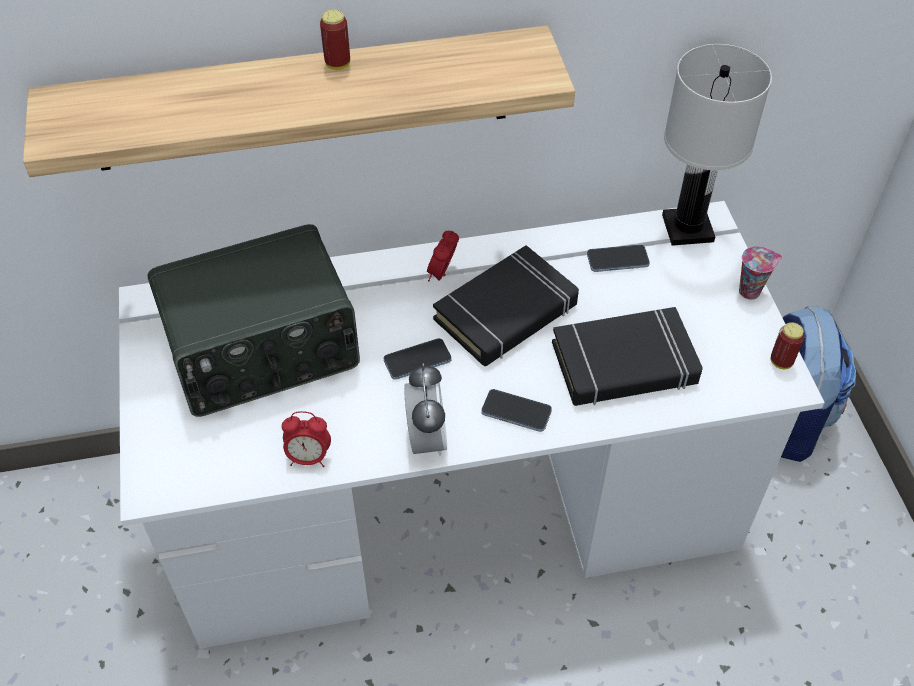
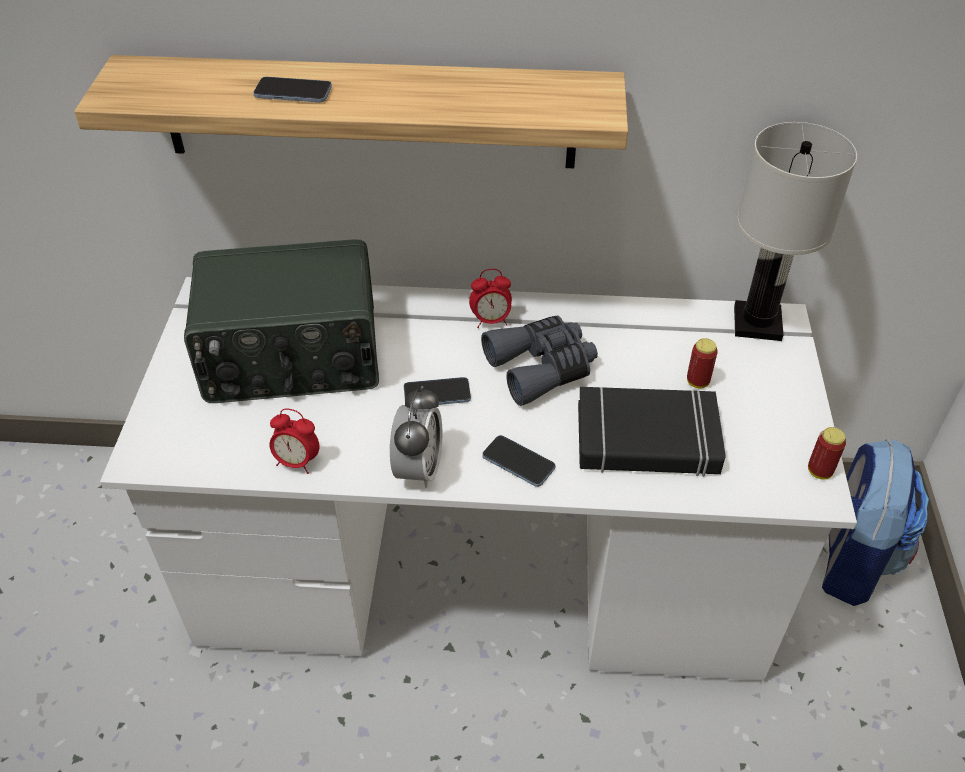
camera: 15 degrees right, 5 degrees down
can [320,9,350,70] -> can moved to [687,338,718,388]
alarm clock [427,231,459,281] -> alarm clock turned 135 degrees counterclockwise [469,269,512,328]
black book [433,245,579,366] -> grey binoculars [481,315,598,406]
phone [587,244,650,272] -> phone moved to [253,77,332,102]
cup [739,246,782,300] -> none

